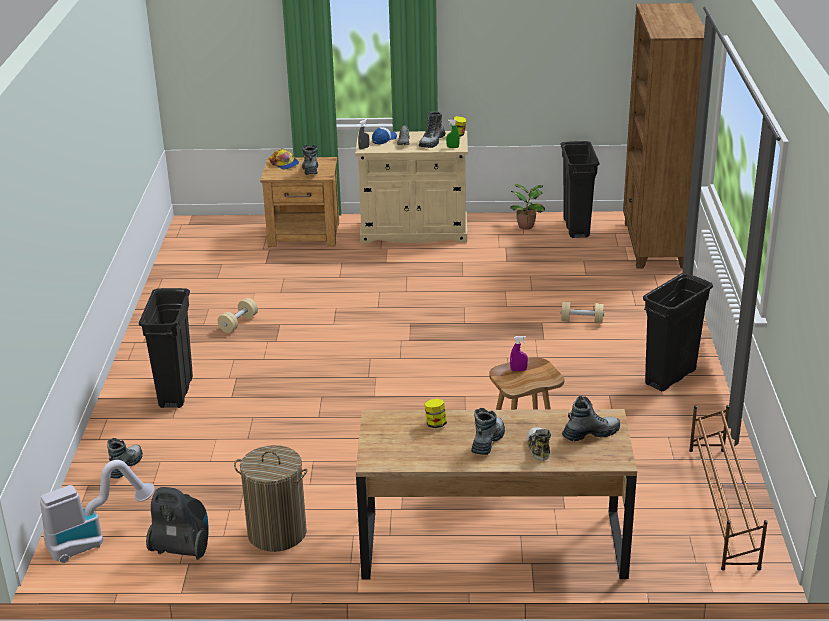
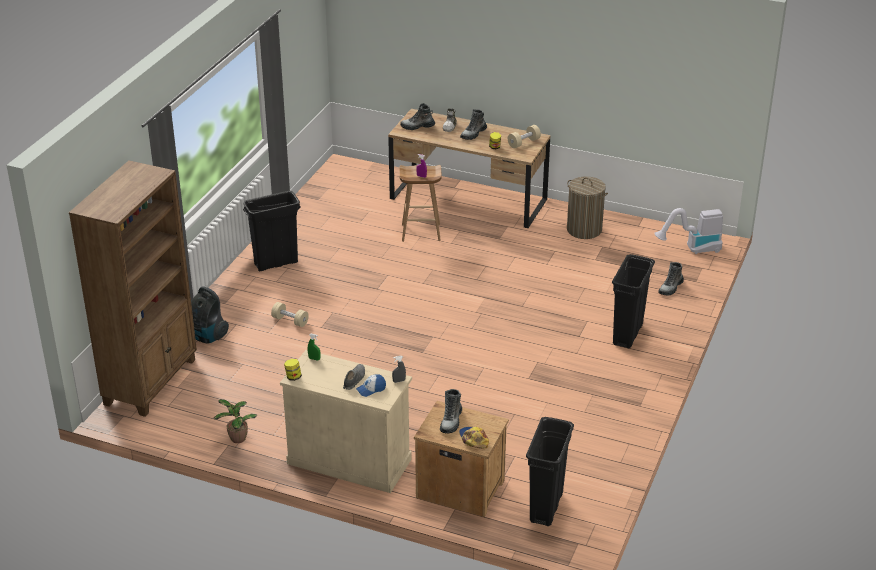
camera: 160 degrees left, 5 degrees up
vacuum cleaner [146,487,209,560] -> vacuum cleaner moved to [191,286,229,344]
beige dumbbell [217,298,258,333] -> beige dumbbell moved to [508,125,541,148]
boot [419,112,446,148] -> none
black trash can [560,141,599,238] -> black trash can moved to [526,417,574,526]
brown shoe rack [689,405,768,571] -> none

